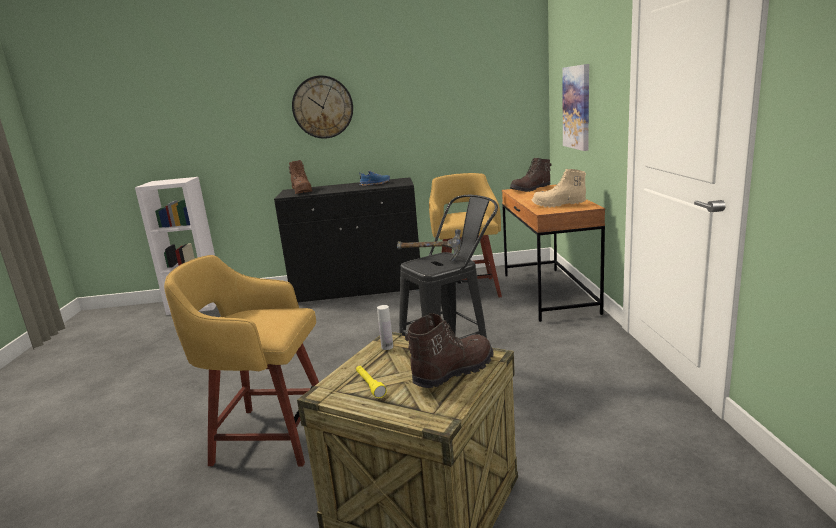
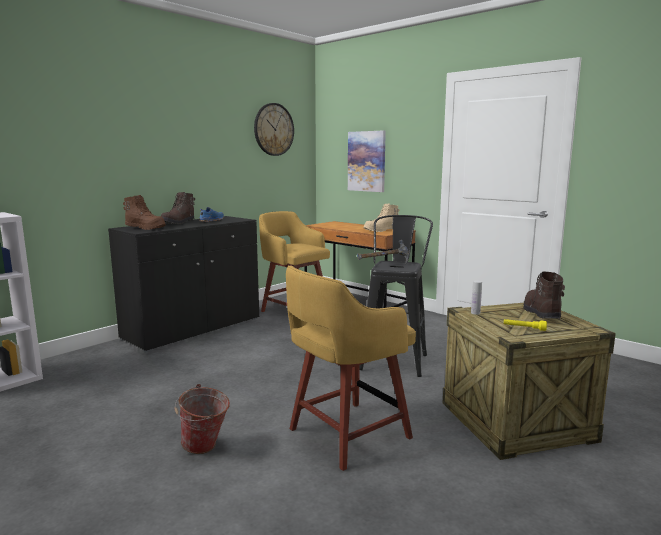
camera: 45 degrees left, 5 degrees down
wall clock [292,75,353,139] -> wall clock moved to [254,103,294,156]
brown boot [510,158,551,192] -> brown boot moved to [161,192,195,224]
none -> bucket [174,384,230,454]

